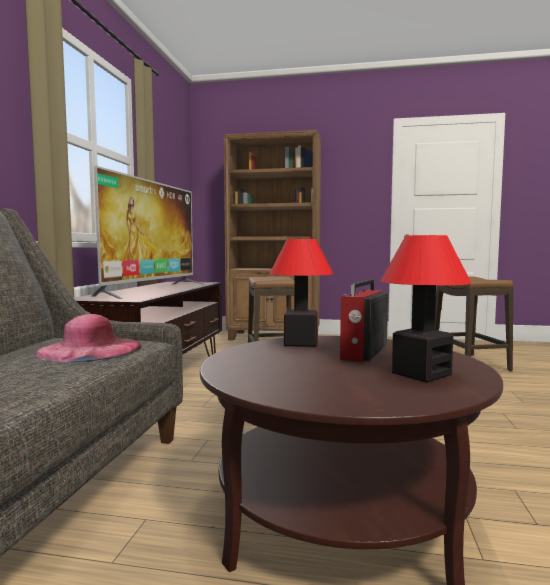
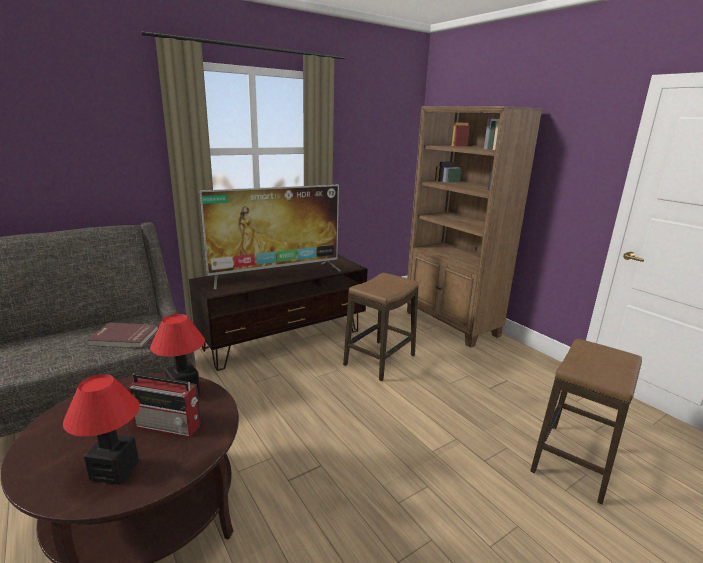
camera: 45 degrees right, 15 degrees up
pink hat [35,314,142,362] -> red book [87,323,159,348]
radio [340,279,388,362] -> radio turned 150 degrees counterclockwise [128,373,201,437]

